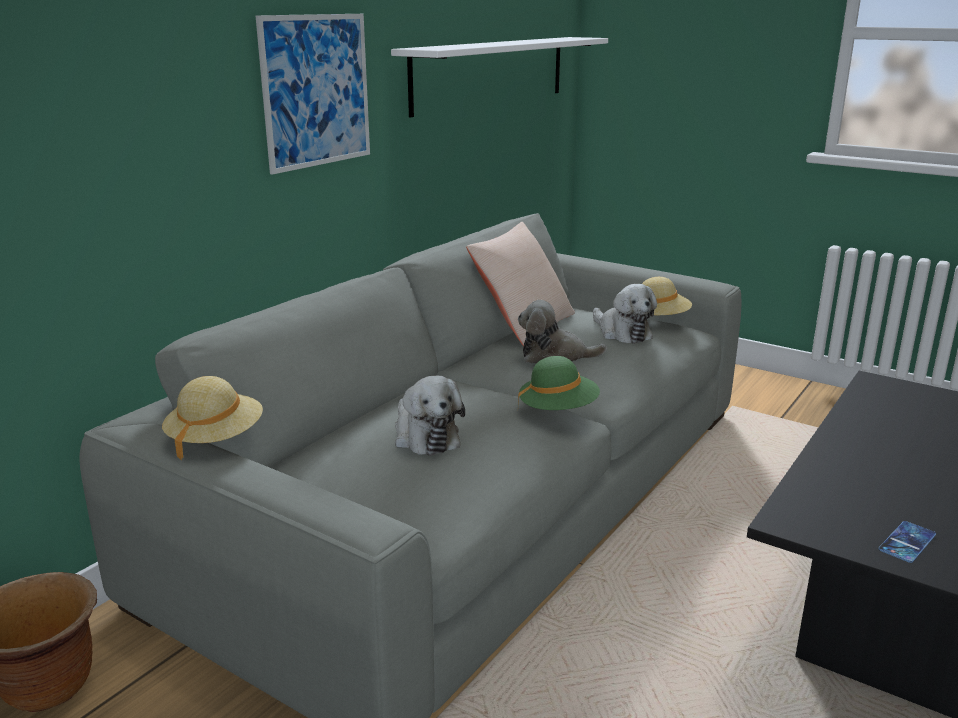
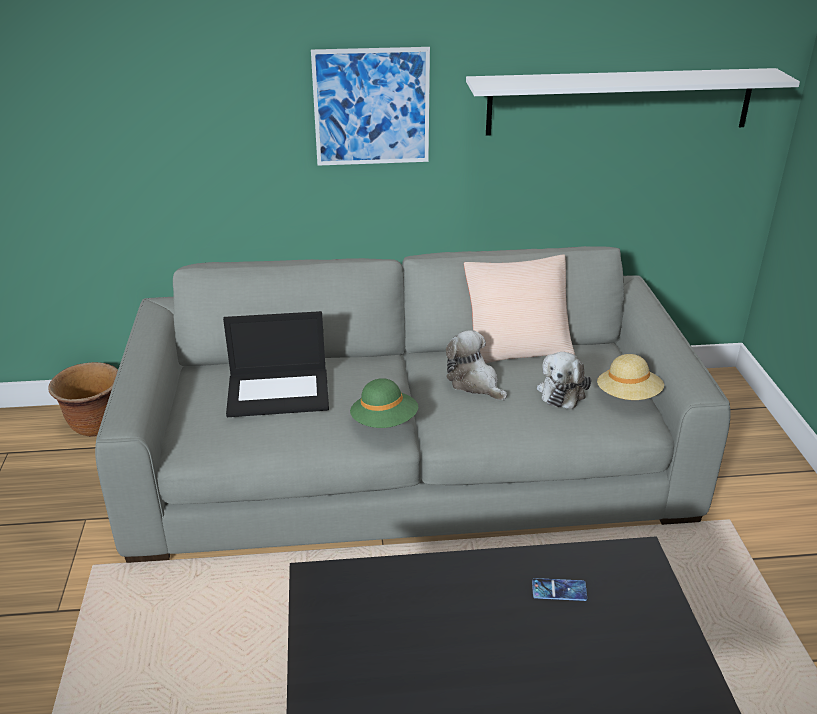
camera: 50 degrees right, 10 degrees up
beige hat [162,376,263,460] -> none
plush toy [395,376,465,456] -> laptop [223,311,329,417]
phone [879,521,936,563] -> phone moved to [532,578,587,601]

